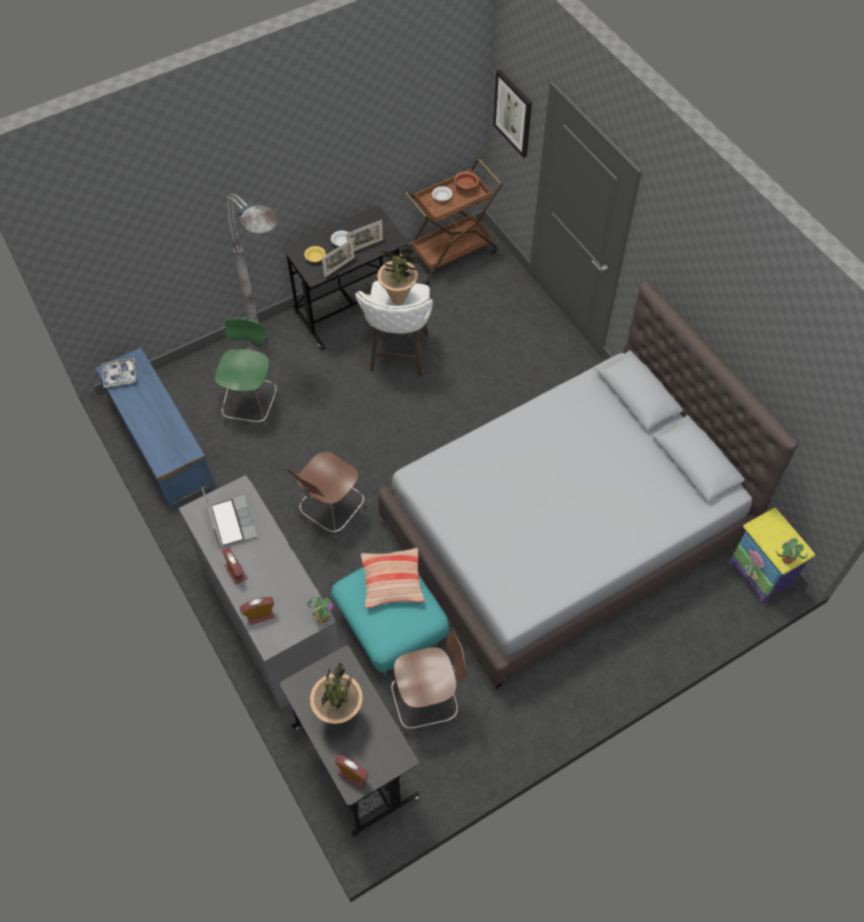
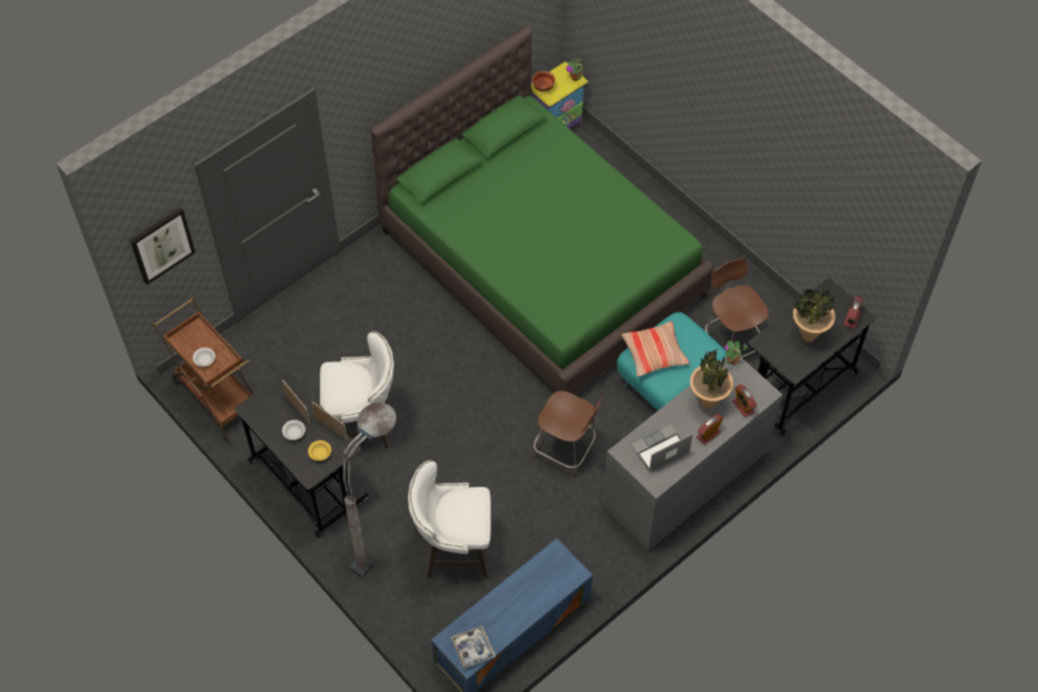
camera: 100 degrees left, 0 degrees up
green chair [215,318,278,430] -> white stool [408,460,491,578]
potted plant [377,249,418,305] -> potted plant moved to [690,348,733,409]
grey bed [378,282,798,689] -> green bed [370,26,714,395]
bowl [454,172,478,192] -> bowl moved to [532,71,555,92]

